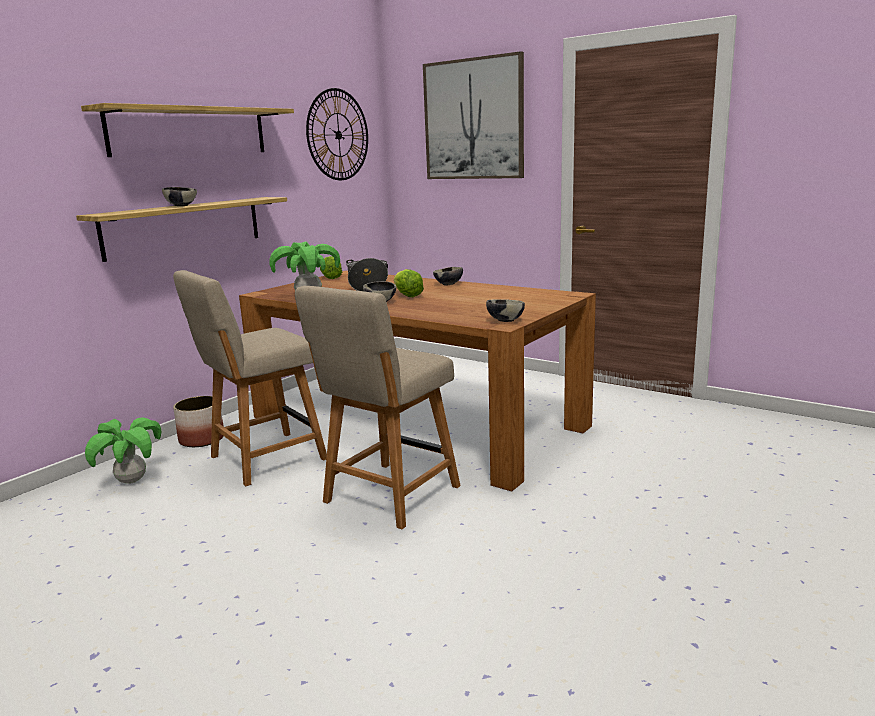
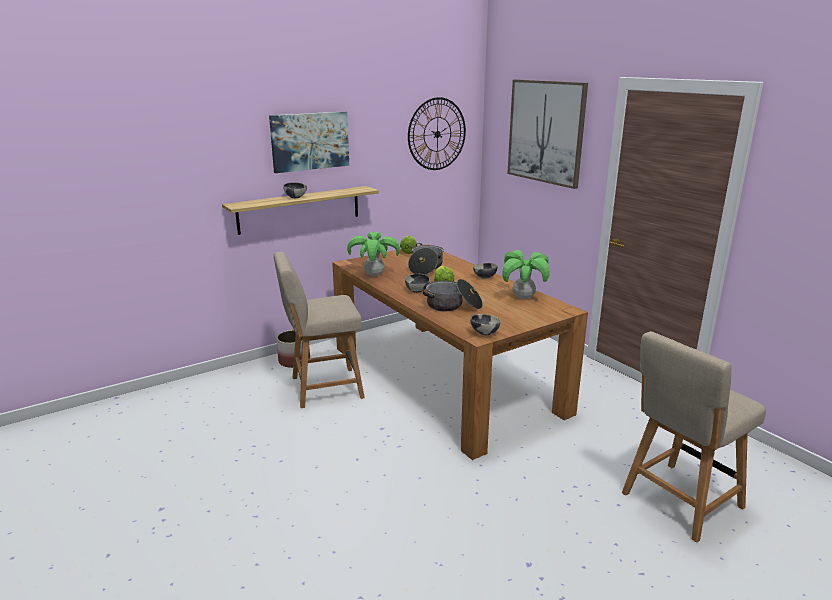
camera: 20 degrees right, 5 degrees up
shelf [81,103,294,157] -> picture [269,111,349,173]
potted plant [85,417,162,484] -> potted plant moved to [502,250,550,299]
beige chair [295,286,461,529] -> beige chair moved to [622,331,766,543]
none -> cooking pot [423,279,483,311]

